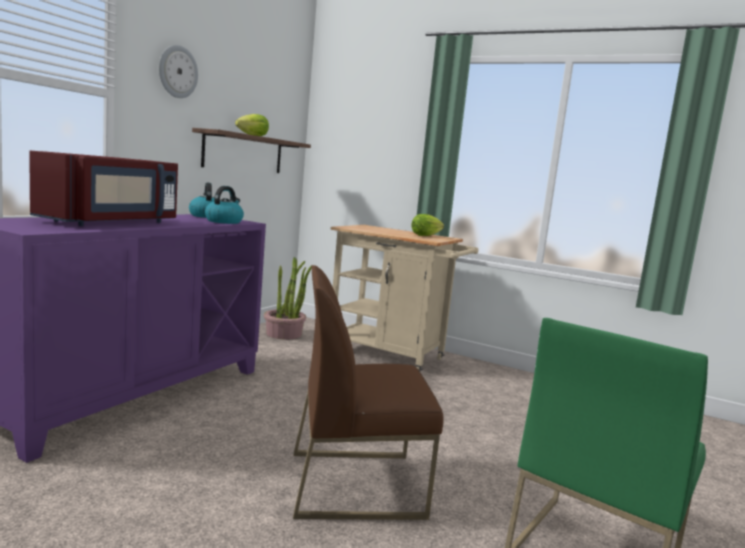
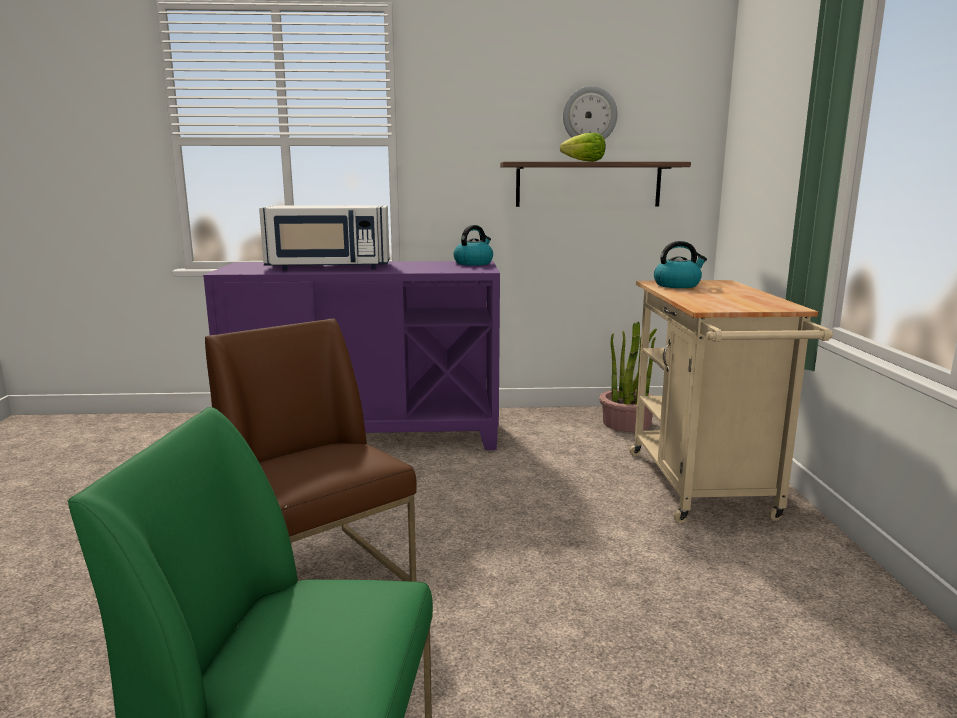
camera: 60 degrees right, 5 degrees up
red microwave [29,151,178,226] -> white microwave [259,205,390,270]
wall clock [159,45,198,98] -> wall clock moved to [563,86,617,139]
kettle [205,186,244,224] -> kettle moved to [654,241,707,288]
lettuce [411,214,444,236] -> none

